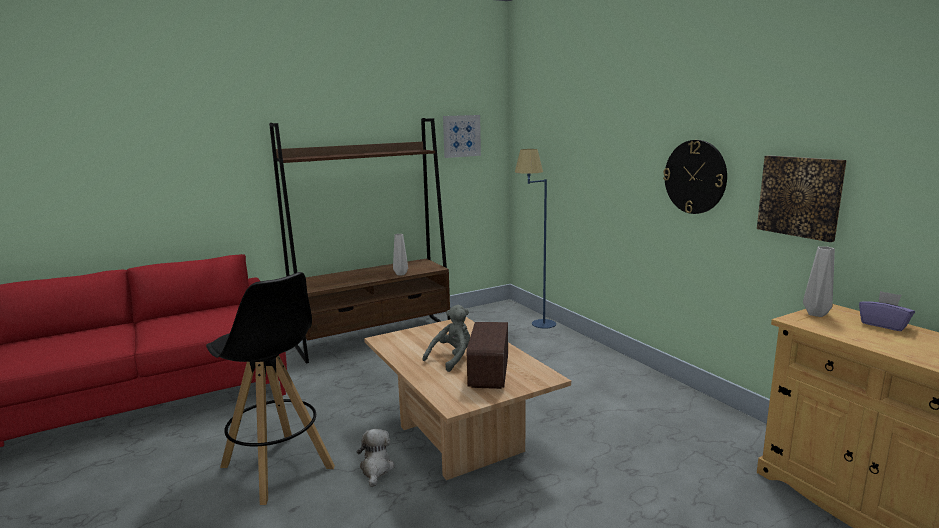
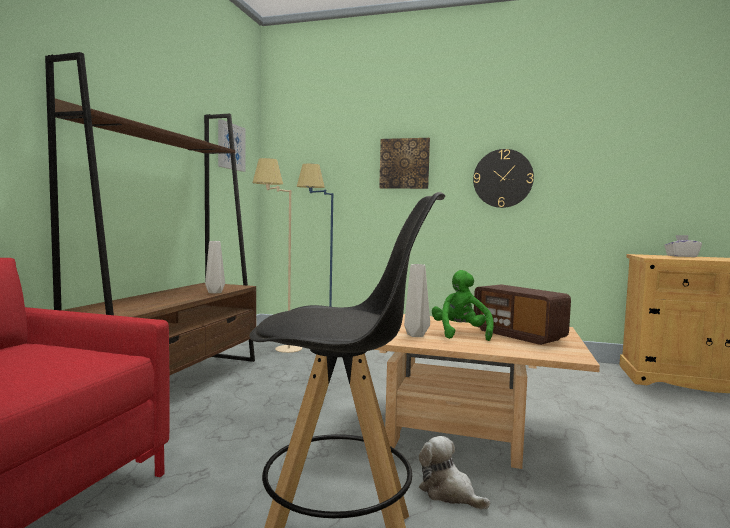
camera: 45 degrees left, 10 degrees down
grey plush toy [423,305,470,372] -> green plush toy [432,270,494,341]
picture [757,155,847,242] -> picture moved to [379,138,430,189]
grey vase [803,246,835,317] -> grey vase moved to [404,264,430,337]
purple tissue box [859,291,915,331] -> white tissue box [664,235,702,257]
none -> beige floor lamp [252,158,302,353]

